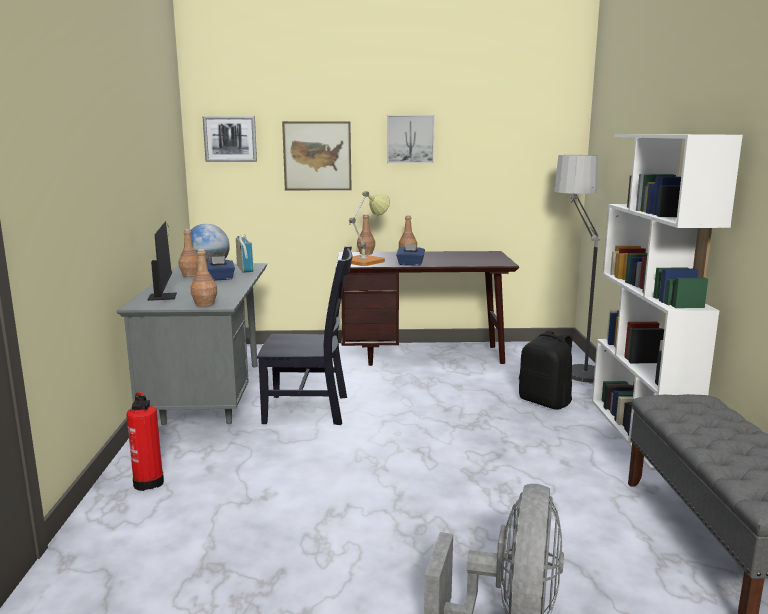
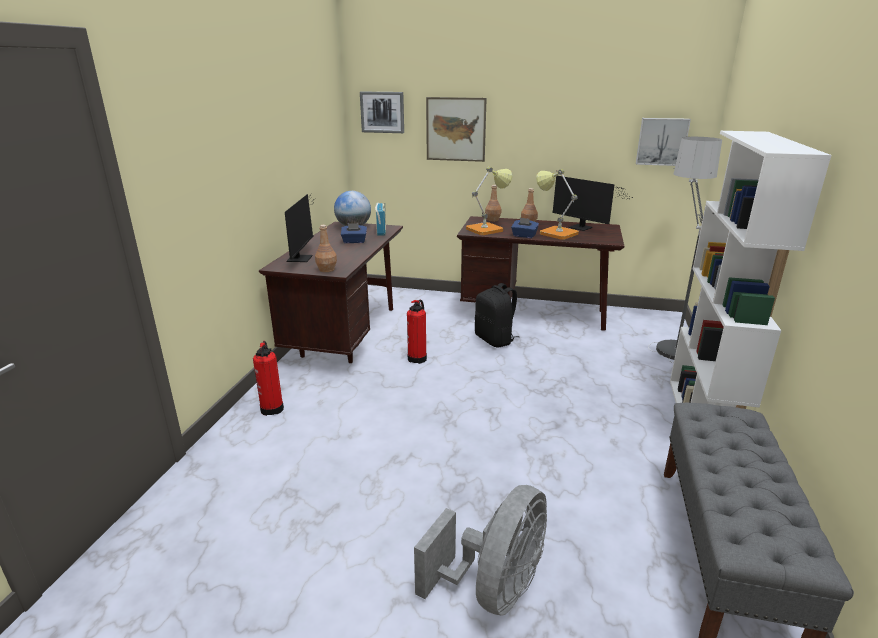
camera: 15 degrees right, 10 degrees up
grey desk [117,263,267,425] -> brown desk [259,222,403,363]
brown bottle [179,229,198,277] -> none
black chair [257,246,353,425] -> fire extinguisher [407,299,427,364]
picture [387,115,435,163] -> picture moved to [636,118,691,166]
black backpack [519,330,572,410] -> black backpack moved to [475,283,519,347]
none -> table lamp [536,169,579,240]
none -> monitor [552,176,629,231]

